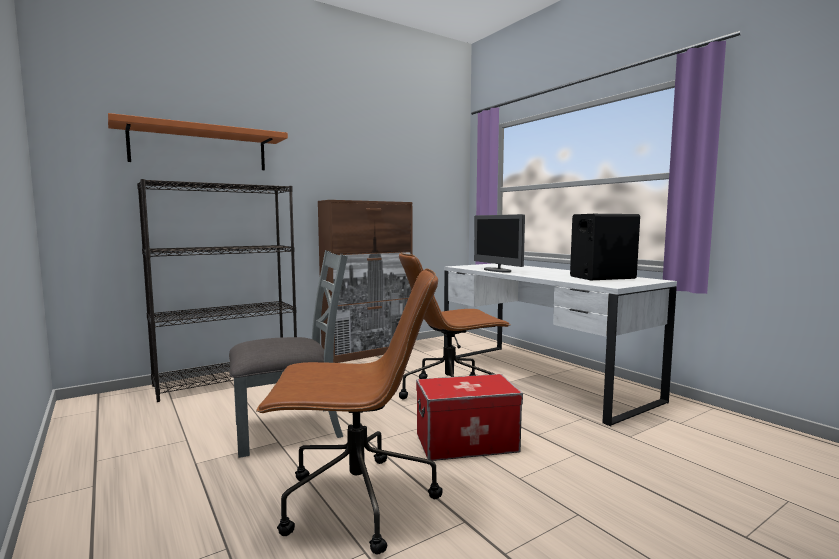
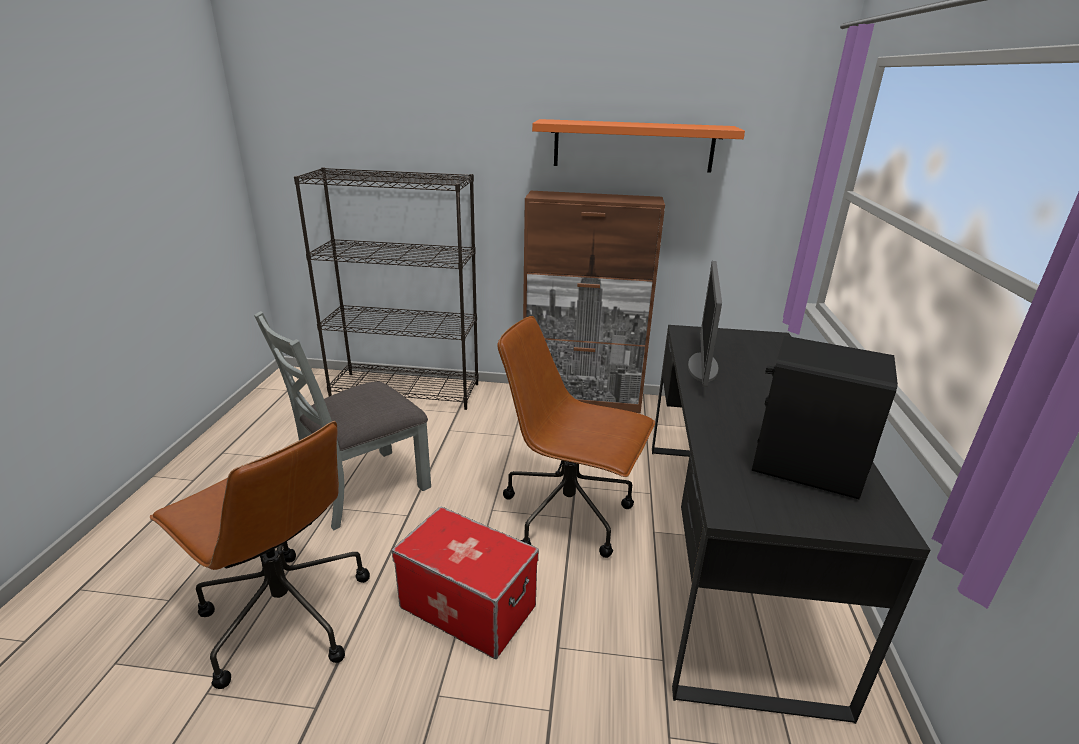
camera: 40 degrees right, 20 degrees up
orange shelf [108,113,288,170] -> orange shelf moved to [532,119,745,173]
grey chair [229,250,348,458] -> grey chair turned 120 degrees clockwise [254,311,431,530]
white desk [444,264,677,426] -> black desk [652,325,930,724]

